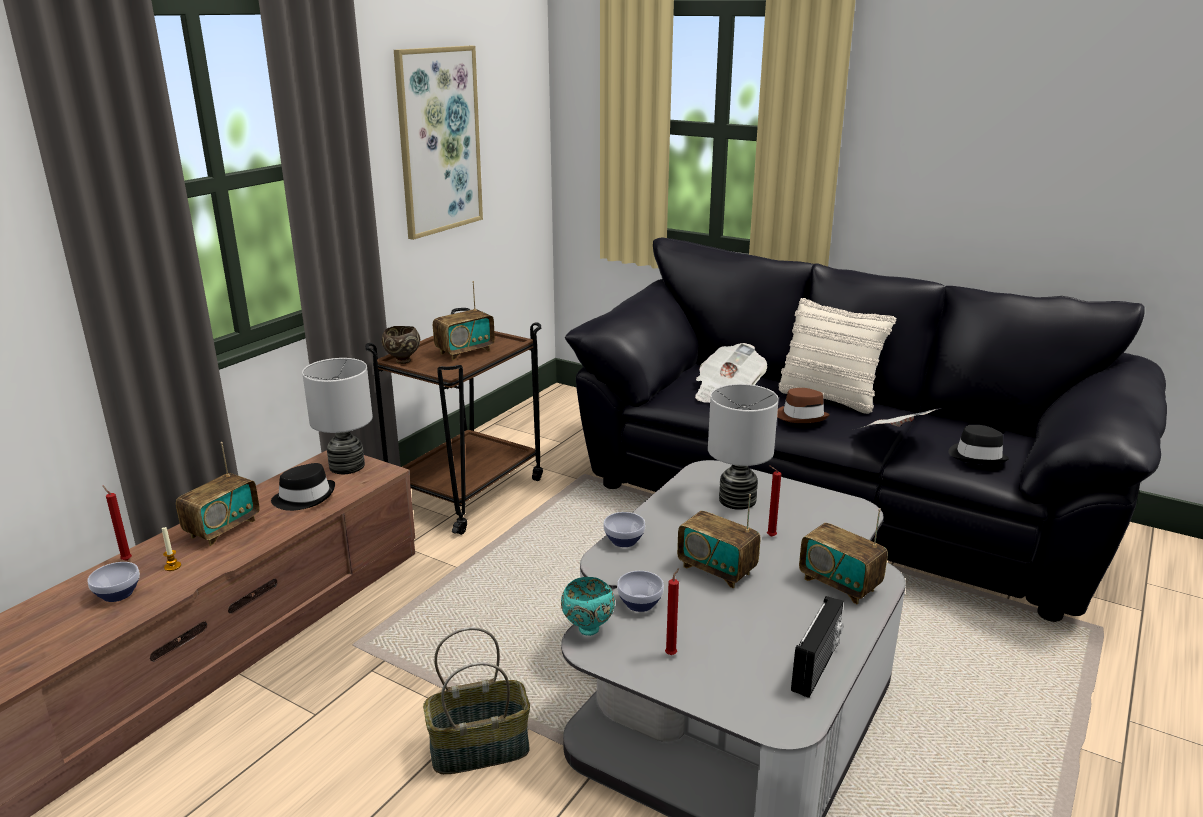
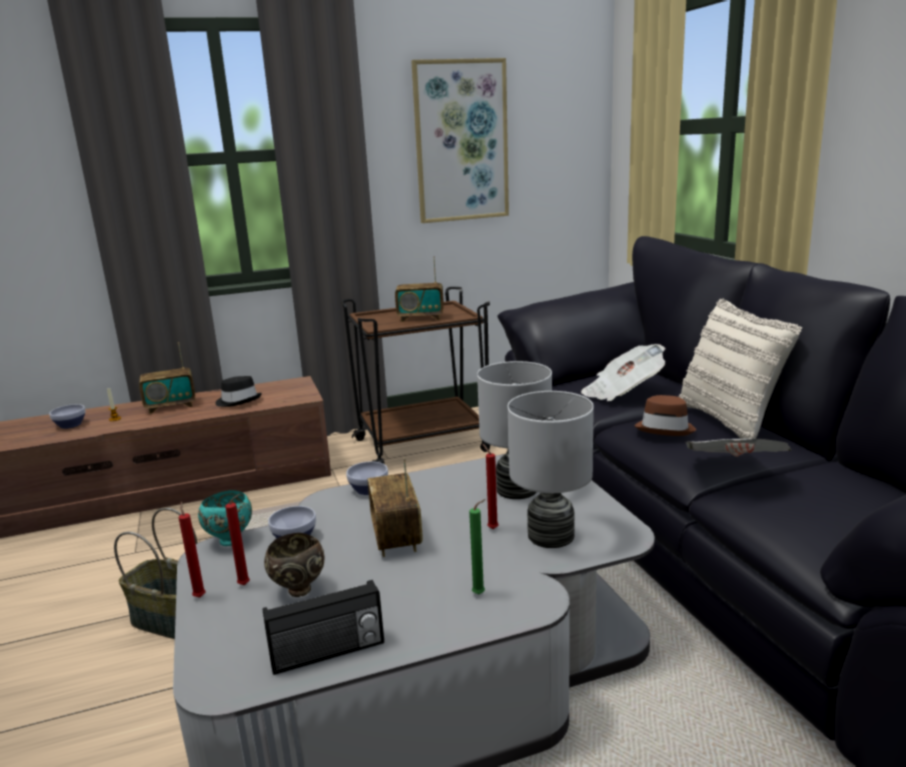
camera: 40 degrees right, 5 degrees down
red candle [102,485,132,561] -> red candle moved to [178,502,206,598]
grey table lamp [302,358,373,474] -> grey table lamp moved to [508,391,594,548]
brown bowl [382,326,420,364] -> brown bowl moved to [264,533,325,597]
radio [799,508,888,604] -> green candle [469,499,486,595]
black hat [948,425,1009,465] -> none

